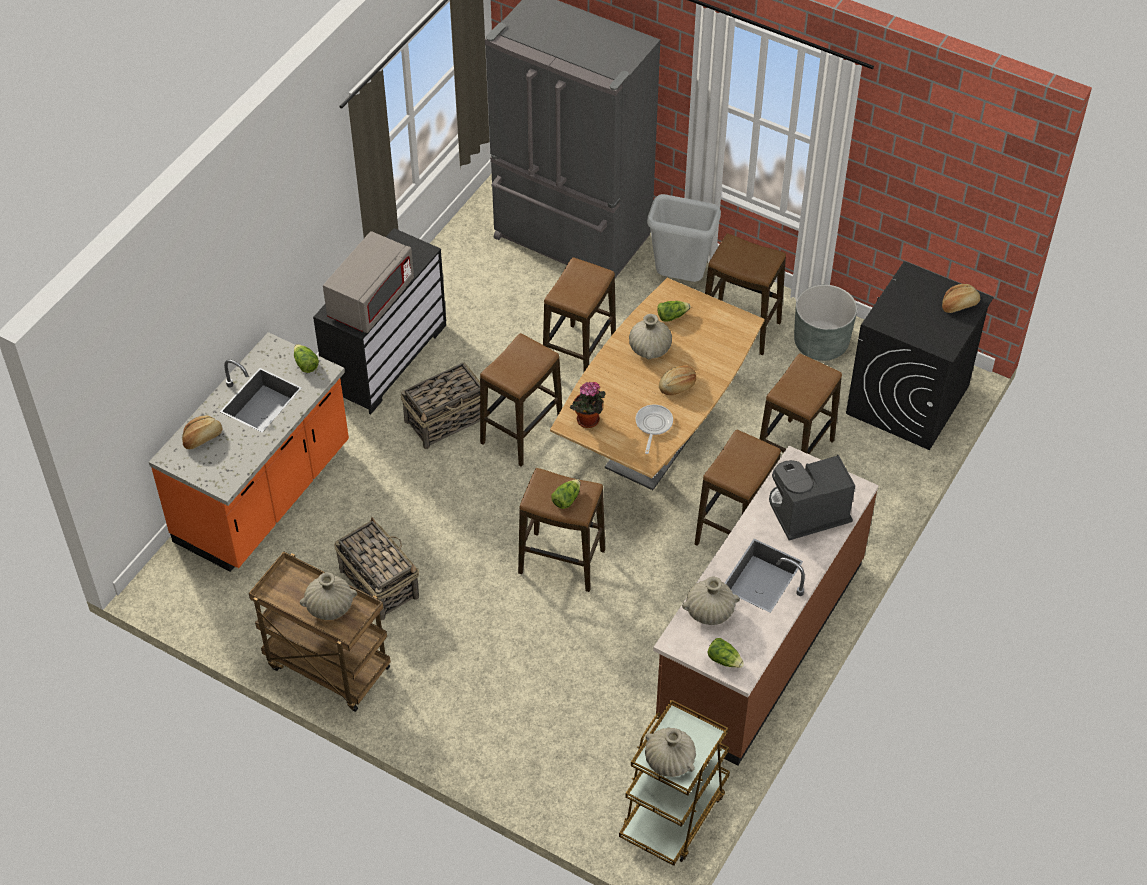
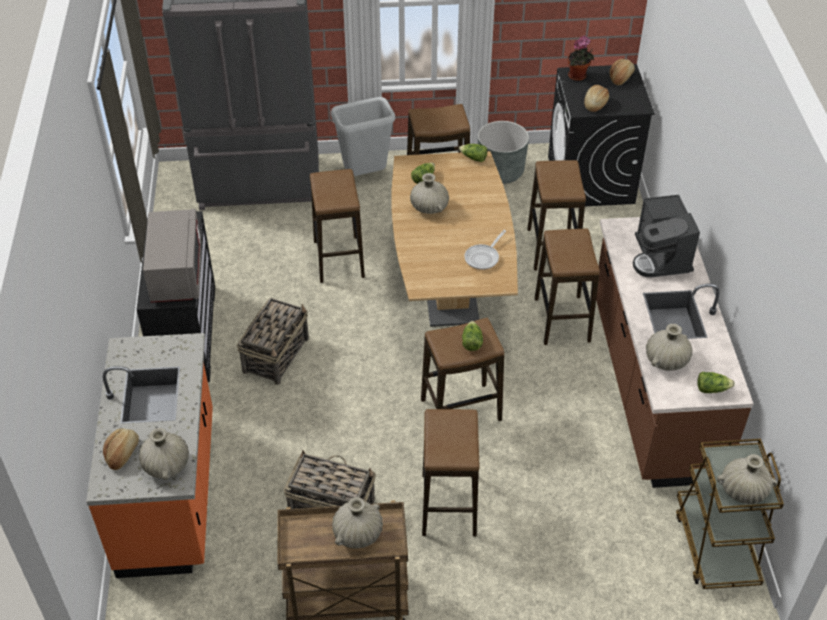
camera: 35 degrees left, 5 degrees down
lettuce [294,344,319,373] -> lettuce moved to [459,144,487,162]
stool [480,333,562,467] -> stool moved to [422,409,480,537]
potted plant [570,382,606,428] -> potted plant moved to [568,36,594,81]
frying pan [635,404,673,454] -> frying pan turned 120 degrees counterclockwise [464,230,506,270]
bread [659,365,696,395] -> bread moved to [584,85,609,112]
coffee machine [769,455,855,540] -> coffee machine turned 45 degrees counterclockwise [633,195,700,277]
none -> beige vase [139,428,189,480]

